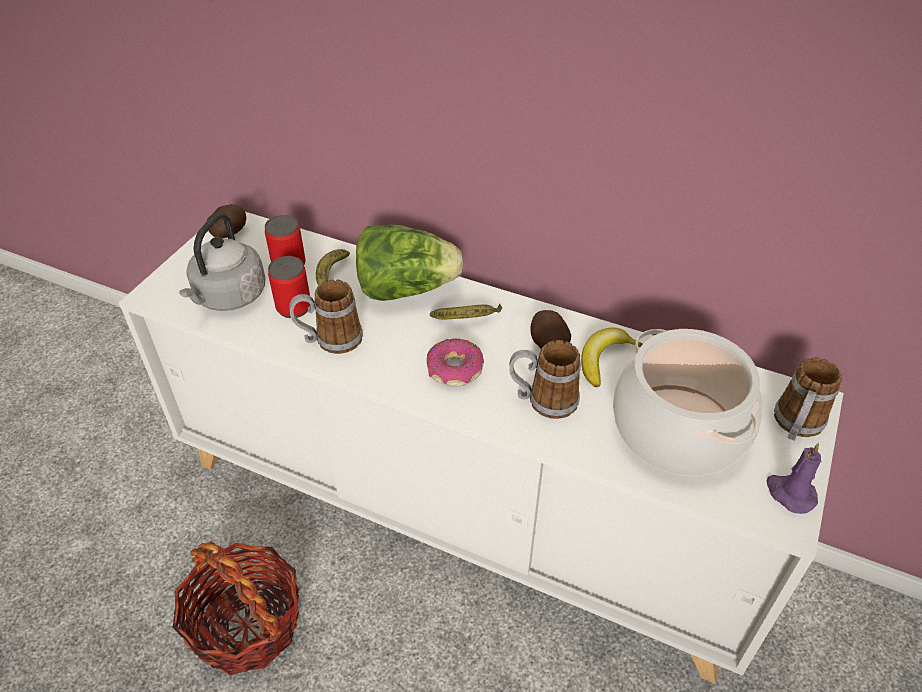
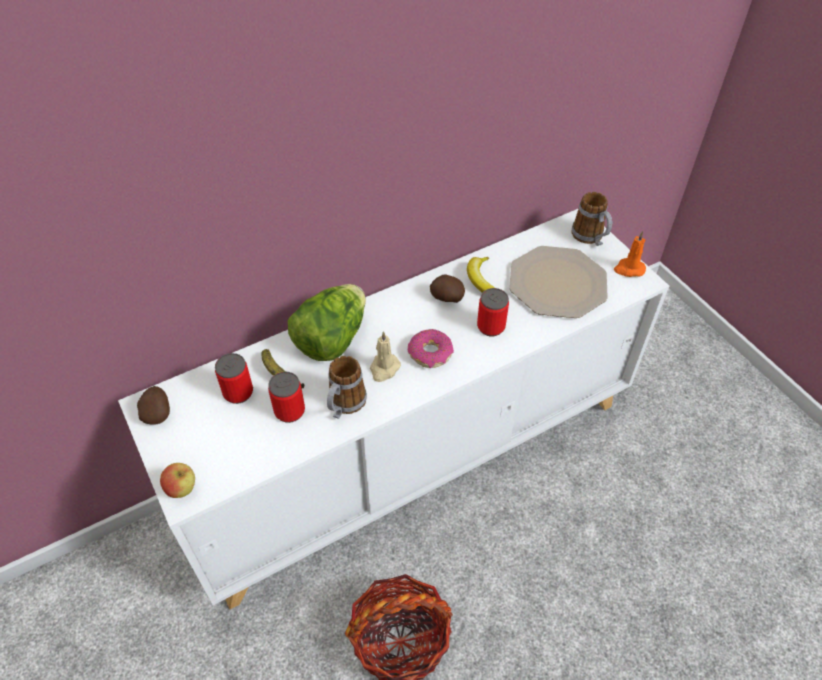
camera: 55 degrees left, 5 degrees up
grey kettle [179,213,266,311] -> none
banana [430,304,502,319] -> none
mug [509,340,581,419] -> can [477,288,509,336]
cooking pot [613,329,763,476] -> plate [509,246,608,318]
purple candle [767,443,821,514] -> orange candle [614,231,646,277]
none -> apple [160,463,195,498]
none -> beige candle [370,331,401,382]

